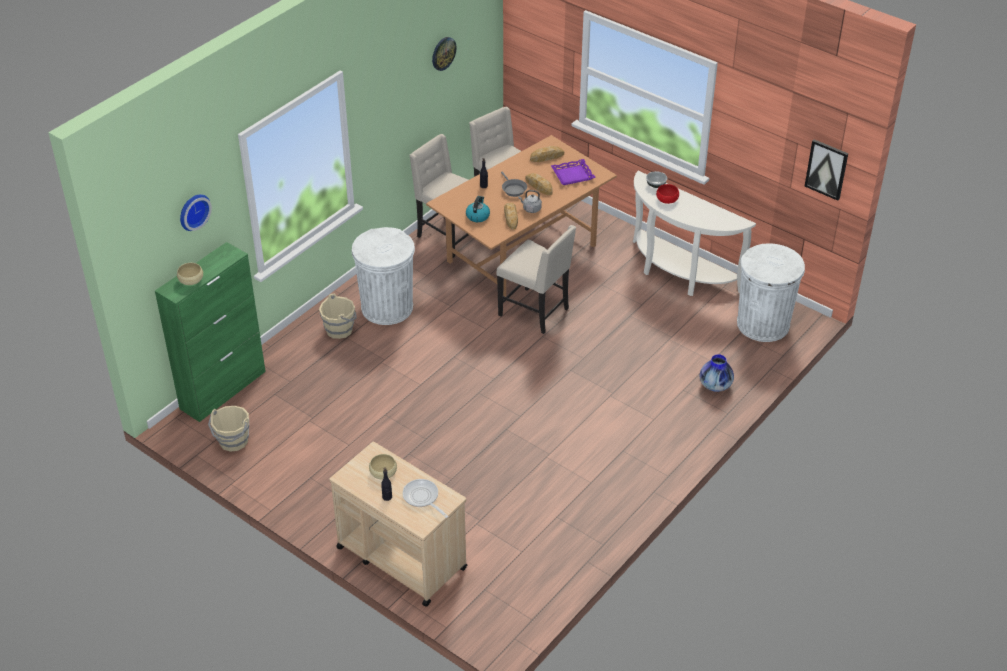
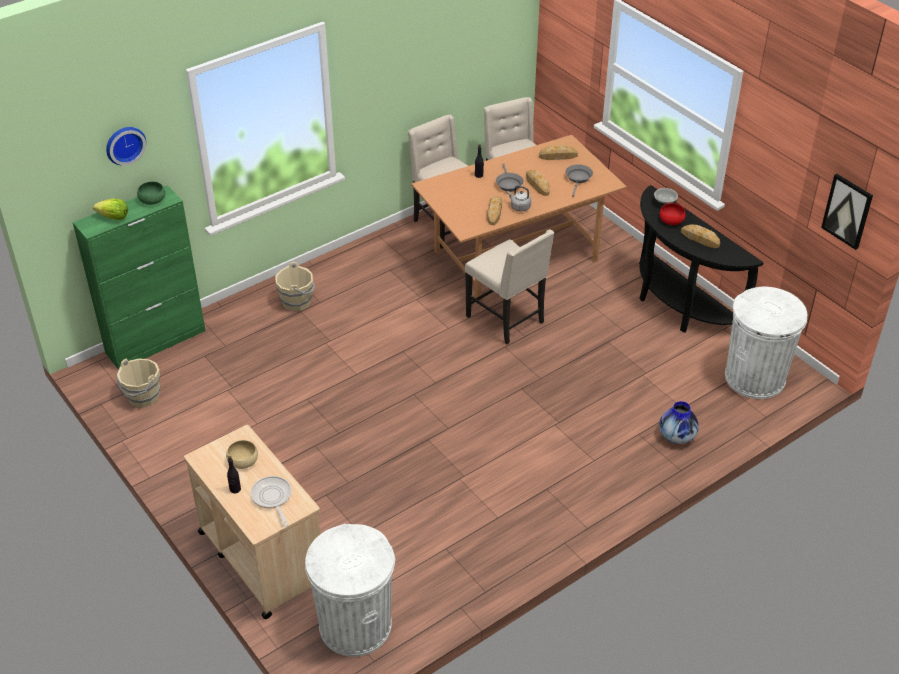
camera: 15 degrees right, 0 degrees up
beige bowl [177,263,203,285] -> lettuce [93,199,128,220]
white trash can [352,227,415,325] -> white trash can moved to [305,524,395,657]
wall clock [432,37,457,71] -> none
kettle [466,196,490,222] -> none
purple tray [551,159,596,185] -> grey frying pan [565,164,593,197]
white console table [633,171,756,296] -> black console table [639,185,764,332]
none -> green bowl [137,181,165,205]
none -> bread [681,224,720,248]

